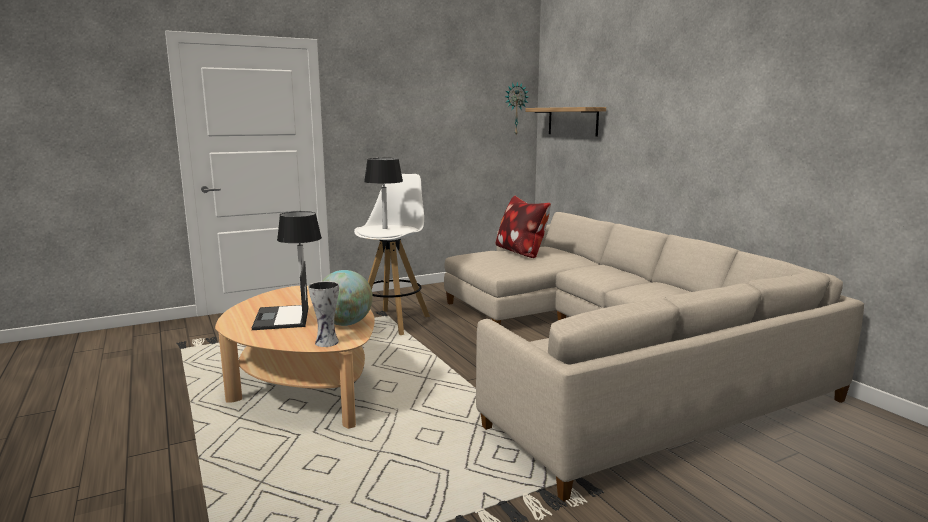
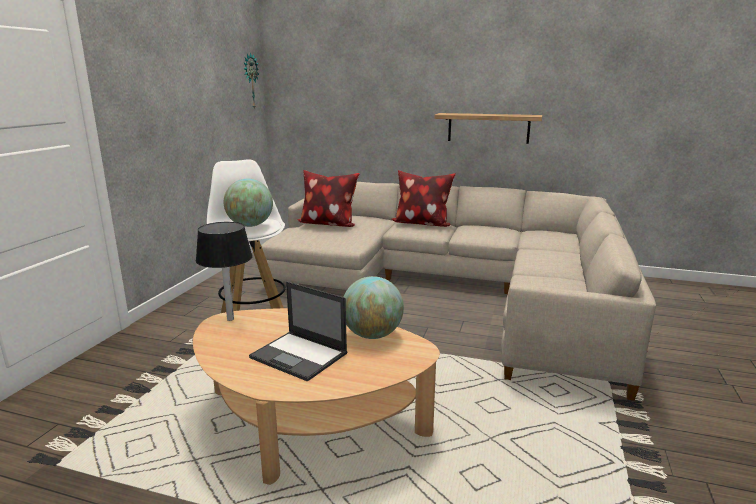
camera: 45 degrees left, 5 degrees up
vase [308,281,339,347] -> none
black table lamp [364,158,403,229] -> globe [224,179,273,227]
shelf [525,107,606,137] -> shelf moved to [434,113,542,144]
none -> pillow [392,170,456,227]

